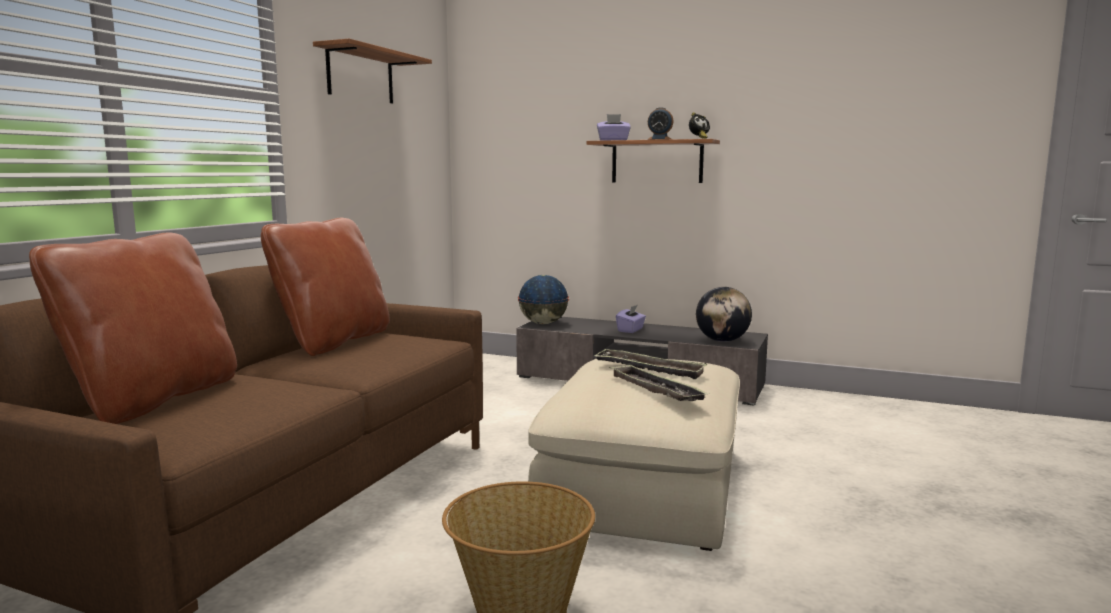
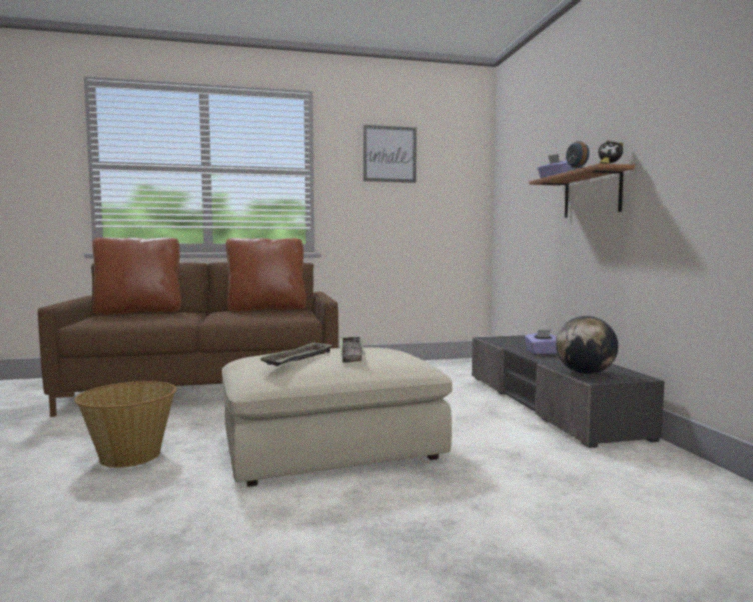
camera: 55 degrees right, 5 degrees down
shelf [313,38,432,103] -> picture [363,125,417,183]
globe [518,275,569,324] -> none

